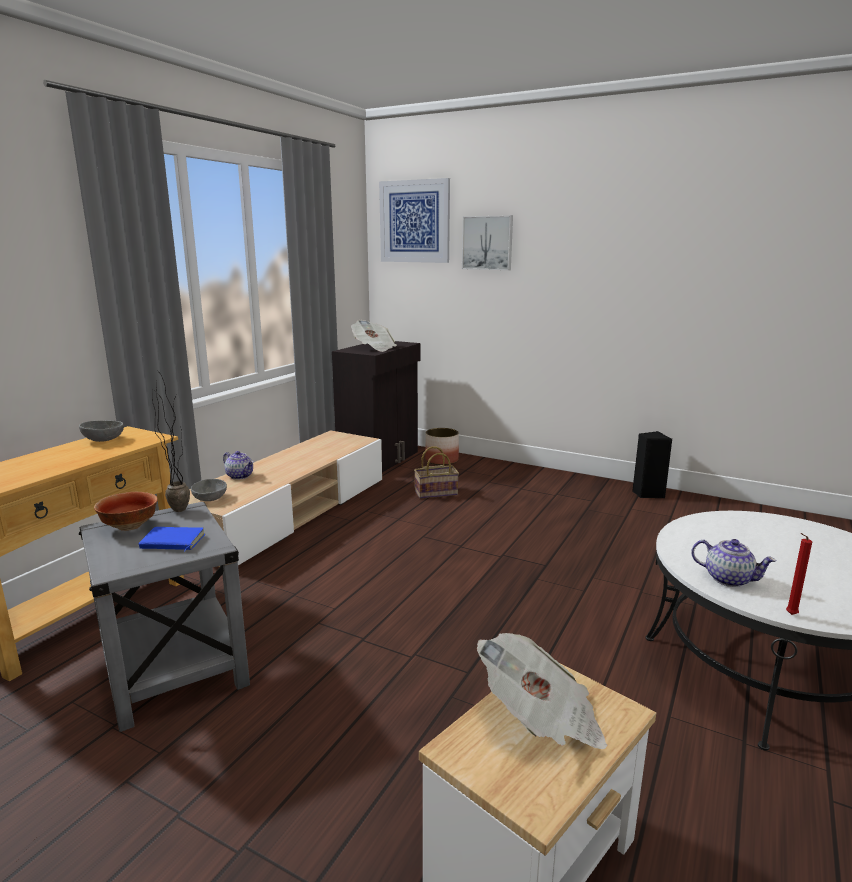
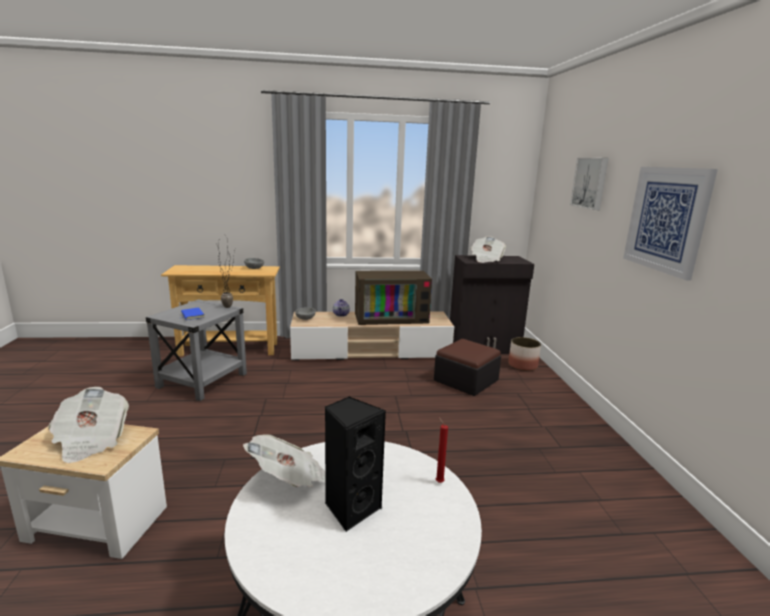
camera: 55 degrees right, 0 degrees up
bowl [94,492,158,531] -> none
picture [379,178,450,263] -> picture moved to [623,167,718,280]
basket [414,446,459,499] -> ottoman [434,339,501,396]
black speaker [632,431,672,498] -> black speaker moved to [325,396,386,532]
teapot [691,539,776,587] -> newspaper [243,434,325,487]
red candle [786,533,812,615] -> red candle moved to [436,417,448,483]
none -> television [355,271,432,325]

